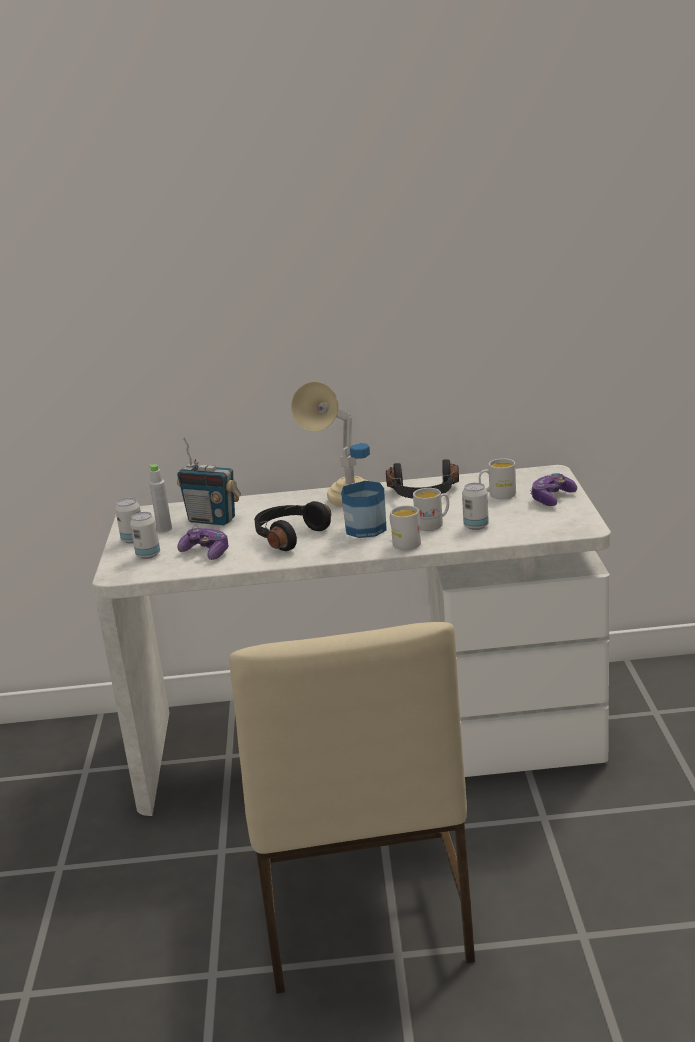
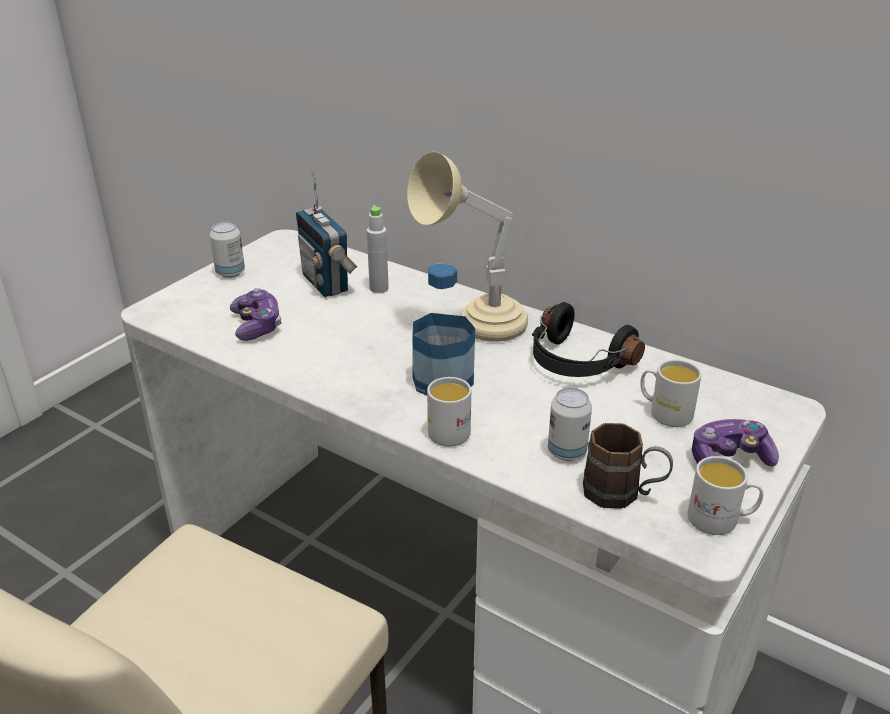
camera: 35 degrees right, 10 degrees up
can [130,512,160,559] -> none
grey bottle [149,464,172,532] -> grey bottle moved to [367,205,389,293]
black headphones [254,501,331,551] -> none
white mug [413,488,449,531] -> white mug moved to [687,456,763,535]
none -> brown mug [583,423,673,509]

